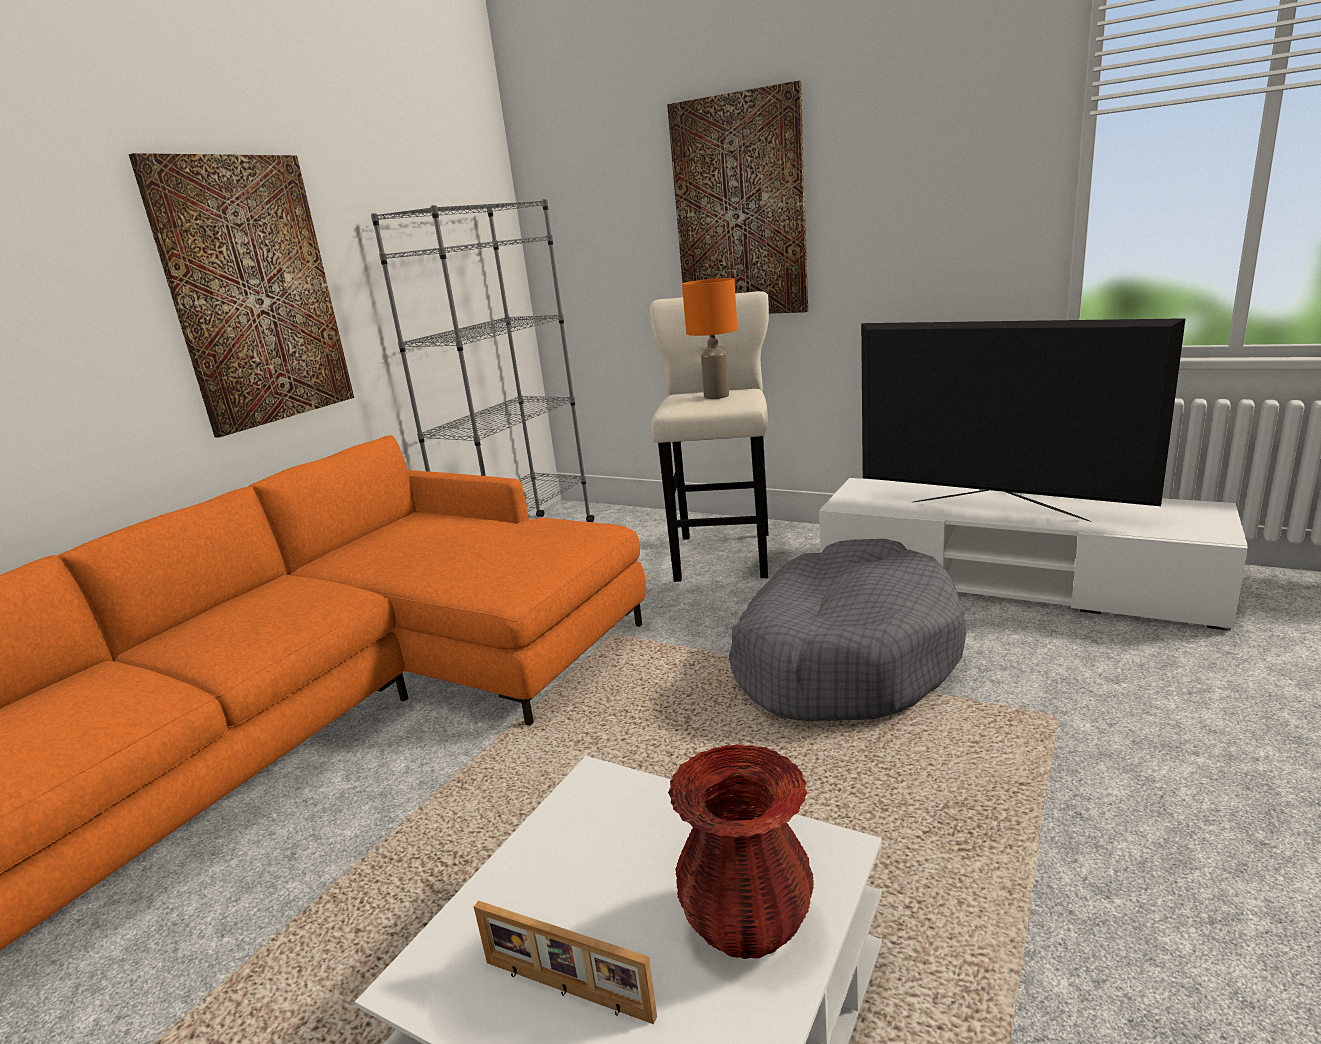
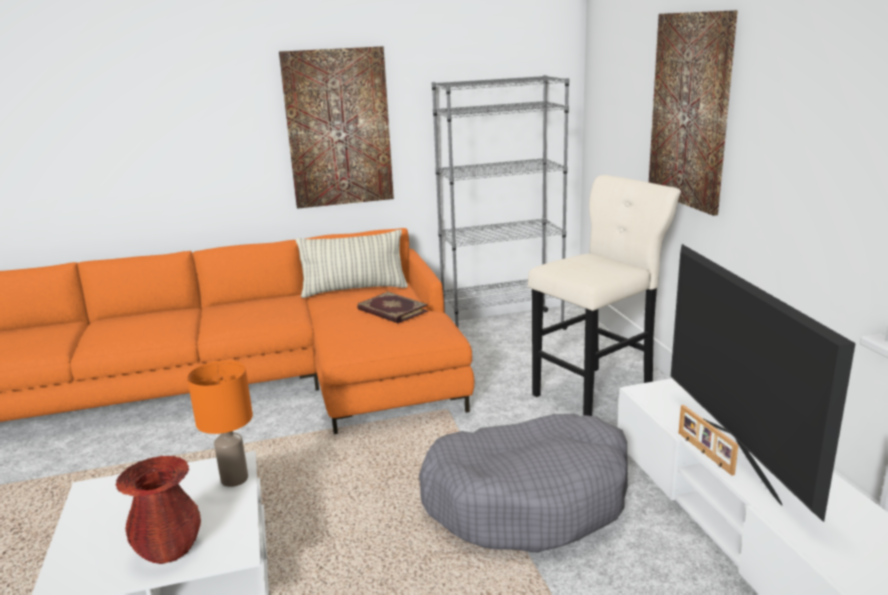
camera: 45 degrees right, 0 degrees up
picture frame [474,901,657,1024] -> picture frame moved to [679,405,738,476]
orange table lamp [682,278,738,399] -> orange table lamp moved to [187,360,253,487]
none -> pillow [296,229,408,298]
none -> book [357,292,428,323]

